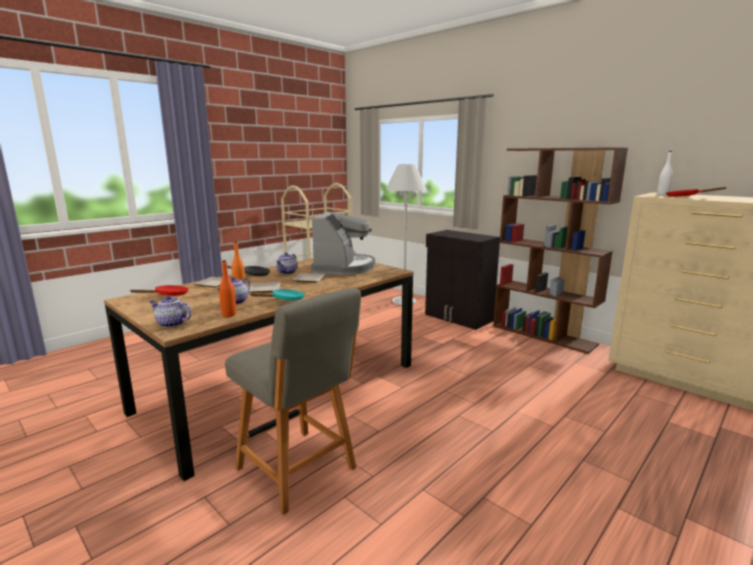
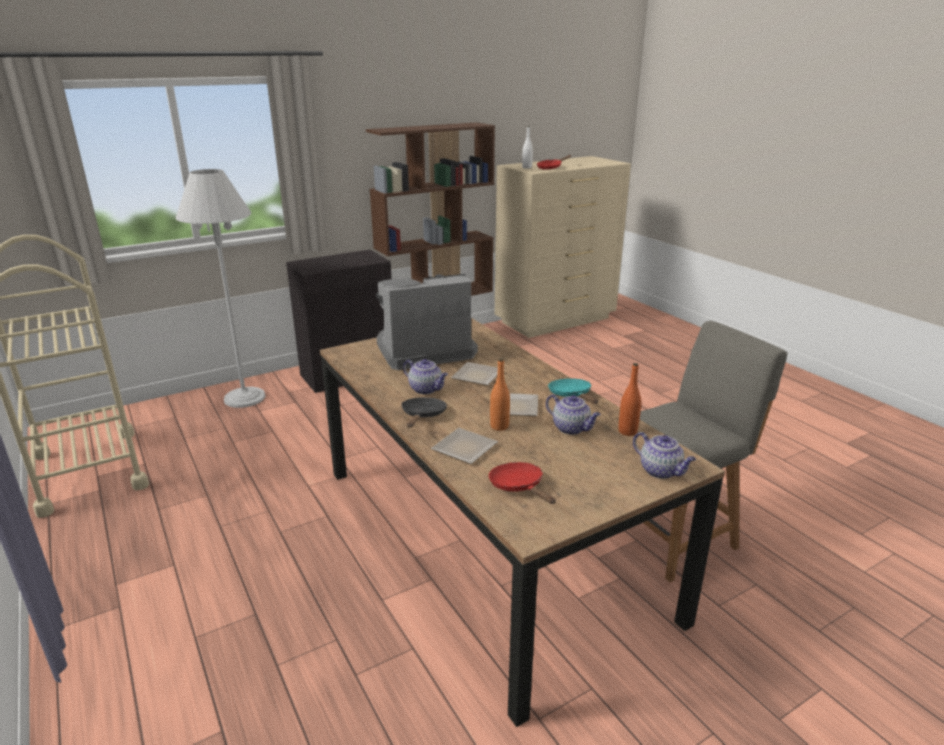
camera: 75 degrees left, 10 degrees up
teapot [149,296,192,328] -> teapot turned 75 degrees counterclockwise [633,432,696,479]
coffee machine [311,212,375,275] -> coffee machine turned 45 degrees counterclockwise [376,274,478,370]

